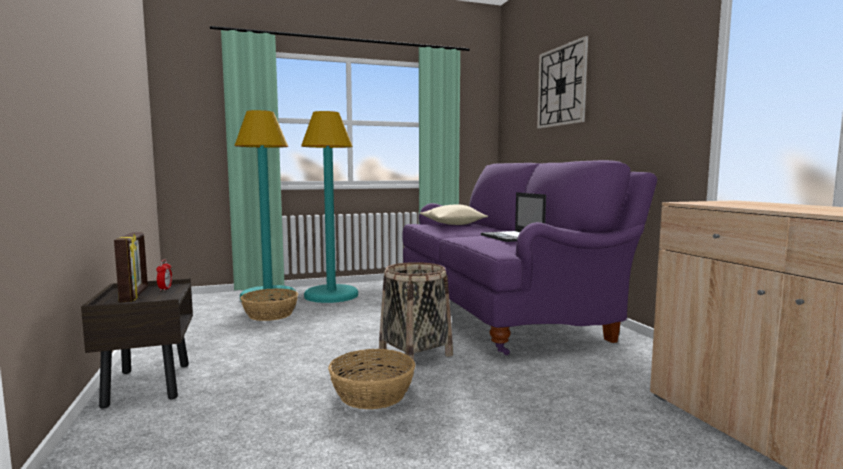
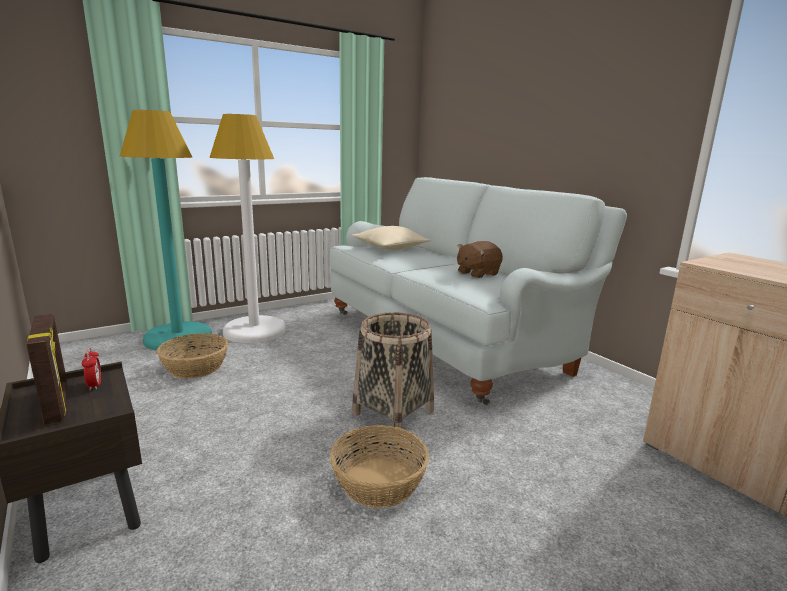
camera: 15 degrees left, 10 degrees up
turquoise floor lamp [301,111,358,303] -> white floor lamp [209,114,286,343]
purple sofa [402,160,657,355] -> white sofa [330,177,627,405]
laptop [481,192,546,242] -> brown plush toy [457,241,503,278]
wall clock [537,36,588,129] -> none

